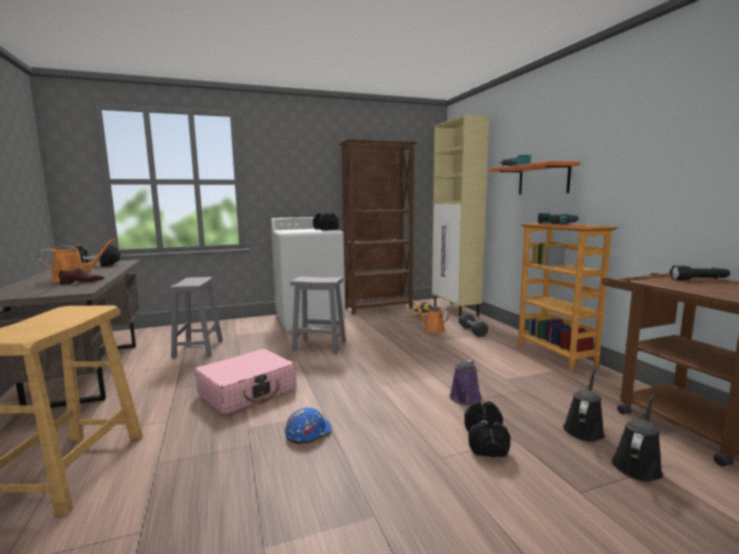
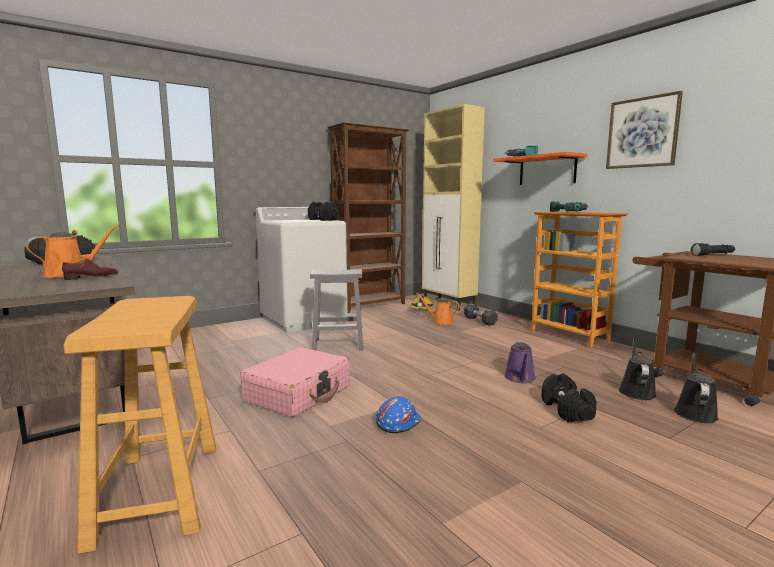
camera: 15 degrees left, 0 degrees up
grey stool [170,277,223,359] -> none
none -> picture [606,91,683,169]

